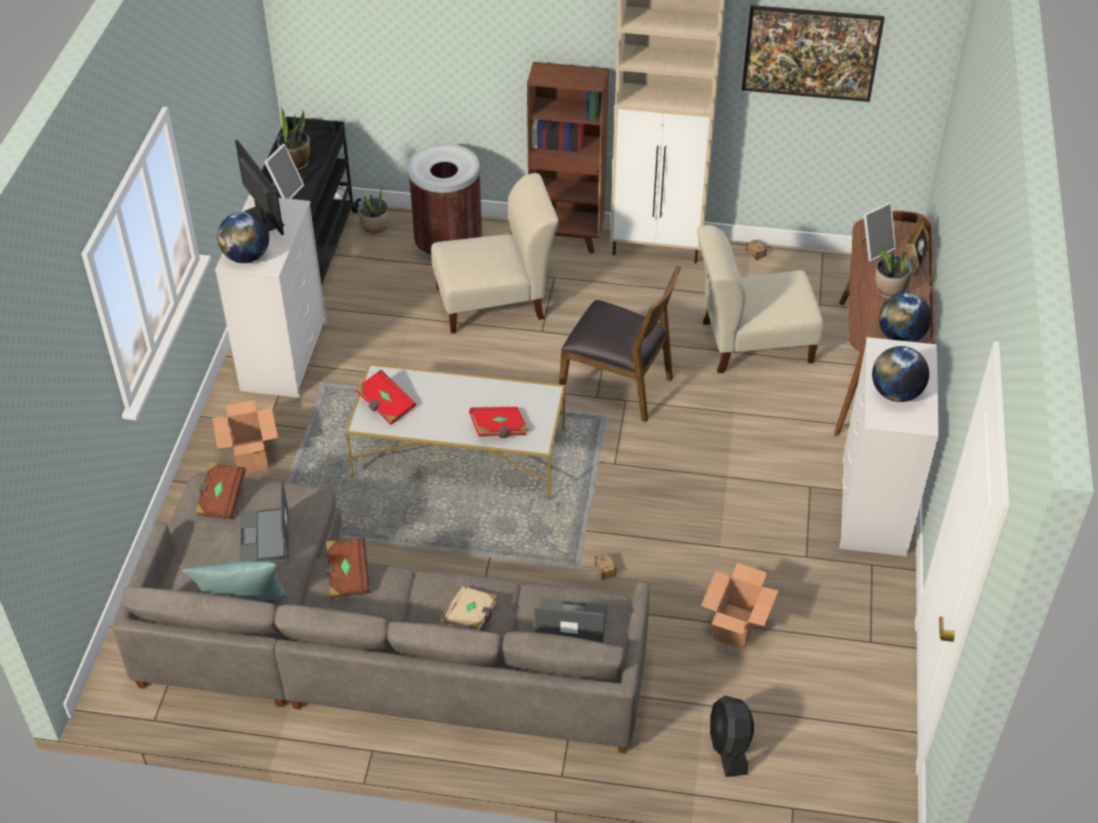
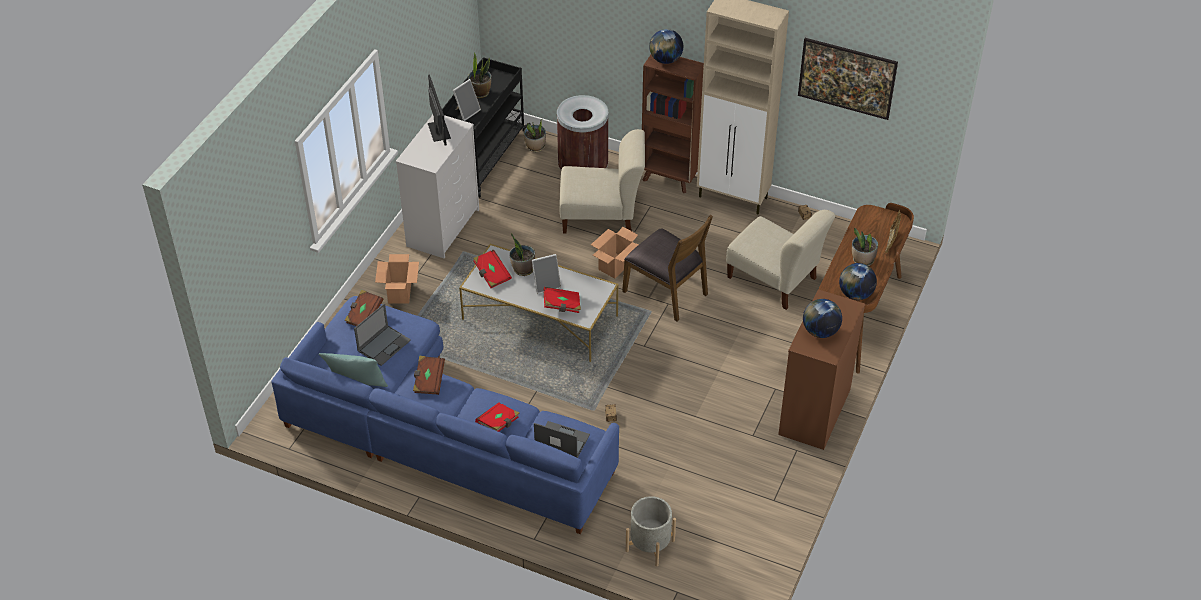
camera: 15 degrees right, 0 degrees up
grey sofa [112,473,650,753] -> blue sofa [271,296,619,534]
globe [217,212,269,263] -> globe moved to [649,29,683,64]
laptop [240,477,289,562] -> laptop turned 150 degrees counterclockwise [354,303,411,366]
beige book [440,586,498,630] -> red book [475,403,520,432]
beige chair [697,225,823,373] -> beige chair turned 150 degrees counterclockwise [726,210,836,310]
cardboard box [701,563,778,649] -> cardboard box moved to [591,227,638,279]
black fan [710,695,754,777] -> grey planter [626,496,676,567]
white dresser [839,337,939,557] -> brown dresser [778,289,865,450]
picture frame [858,202,896,262] -> picture frame moved to [532,254,561,294]
none -> potted plant [509,233,535,276]

